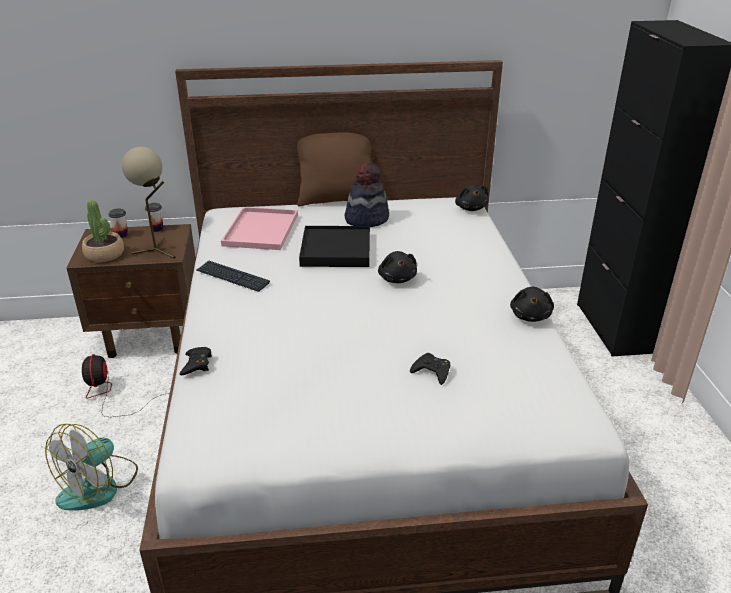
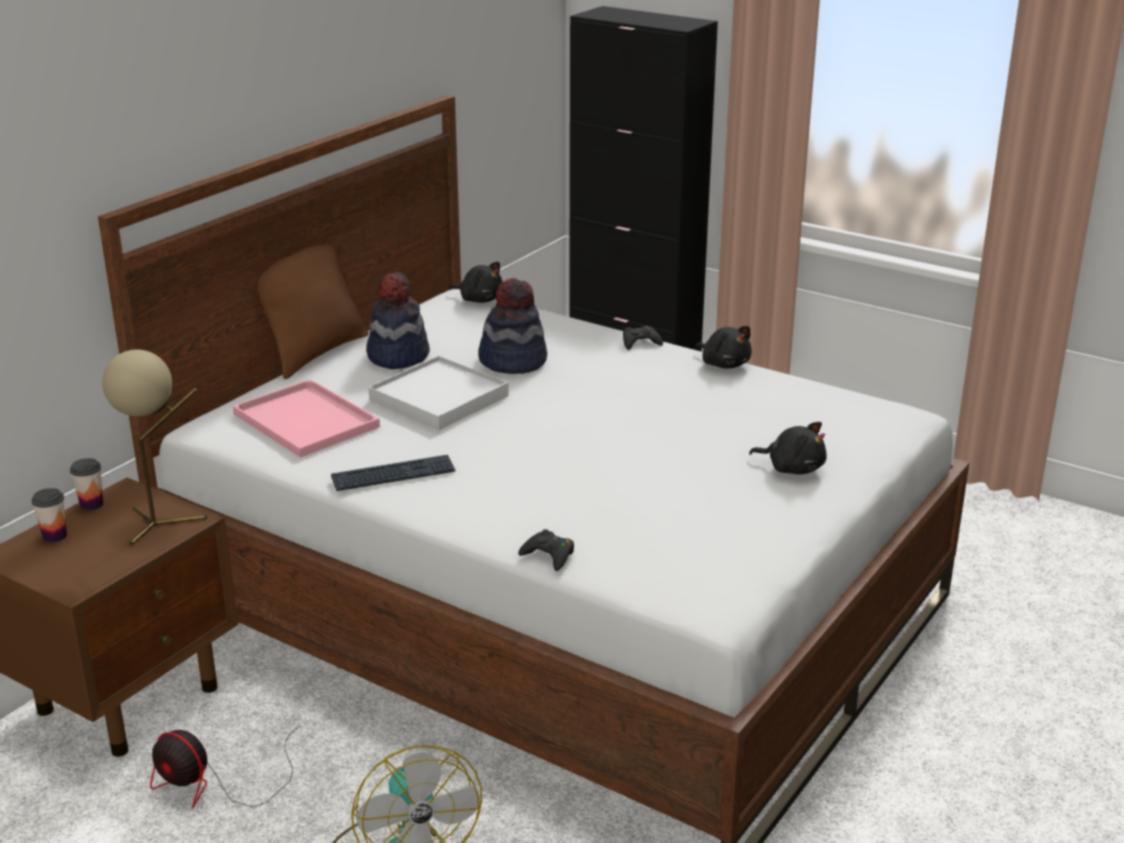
camera: 50 degrees left, 5 degrees down
potted plant [82,200,124,262] -> none
black tray [299,226,370,267] -> white tray [368,356,509,430]
black plush toy [378,251,417,283] -> black plush toy moved to [749,422,827,474]
black game controller [410,353,450,385] -> black game controller moved to [623,326,663,350]
none -> hat [478,278,547,374]

